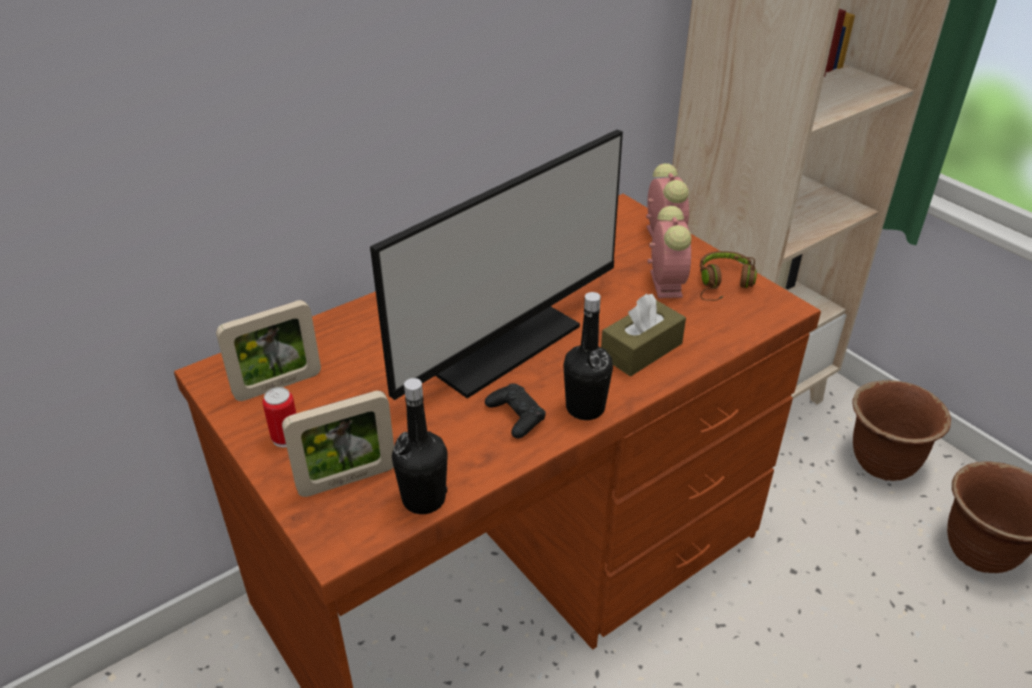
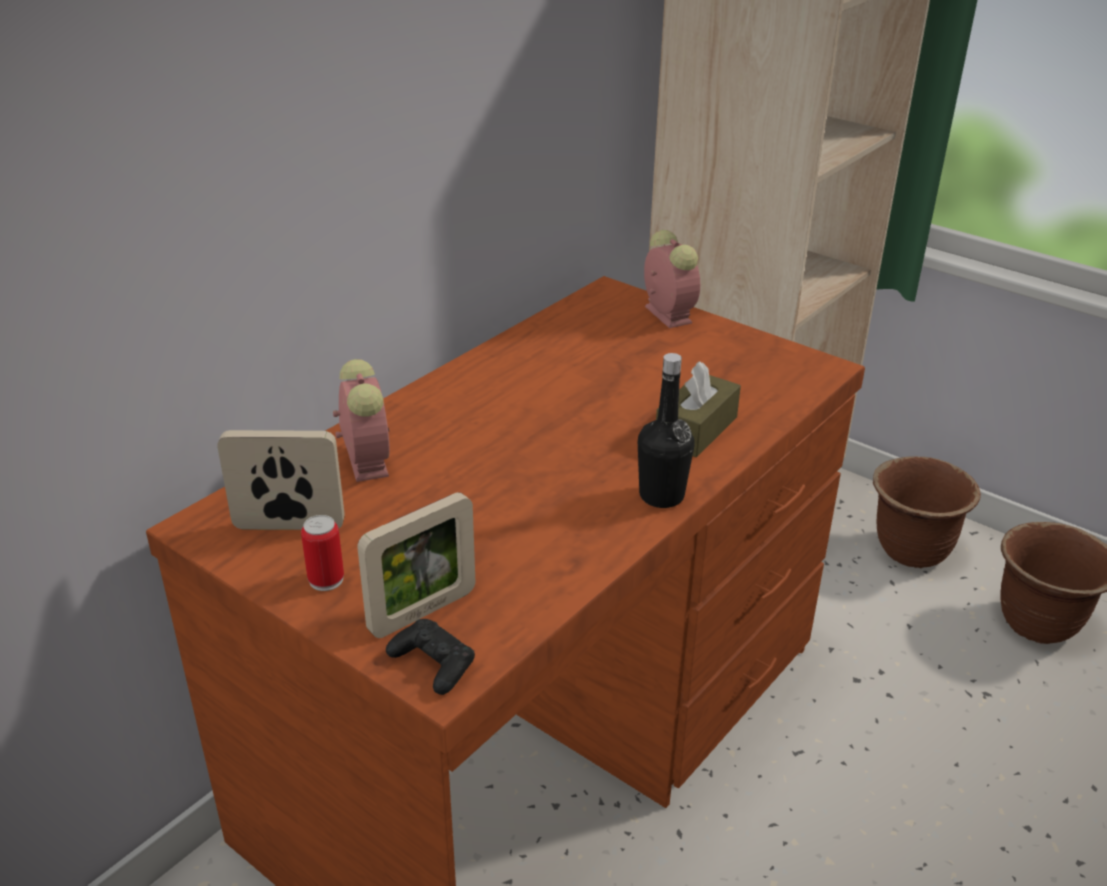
camera: 15 degrees left, 5 degrees down
picture frame [216,300,321,401] -> picture frame turned 135 degrees counterclockwise [217,430,345,530]
monitor [370,130,623,400] -> none
black bottle [392,378,448,514] -> none
black game controller [485,384,546,439] -> black game controller moved to [386,619,475,695]
alarm clock [647,206,691,298] -> alarm clock moved to [333,359,390,482]
brown headphones [700,251,757,301] -> none

